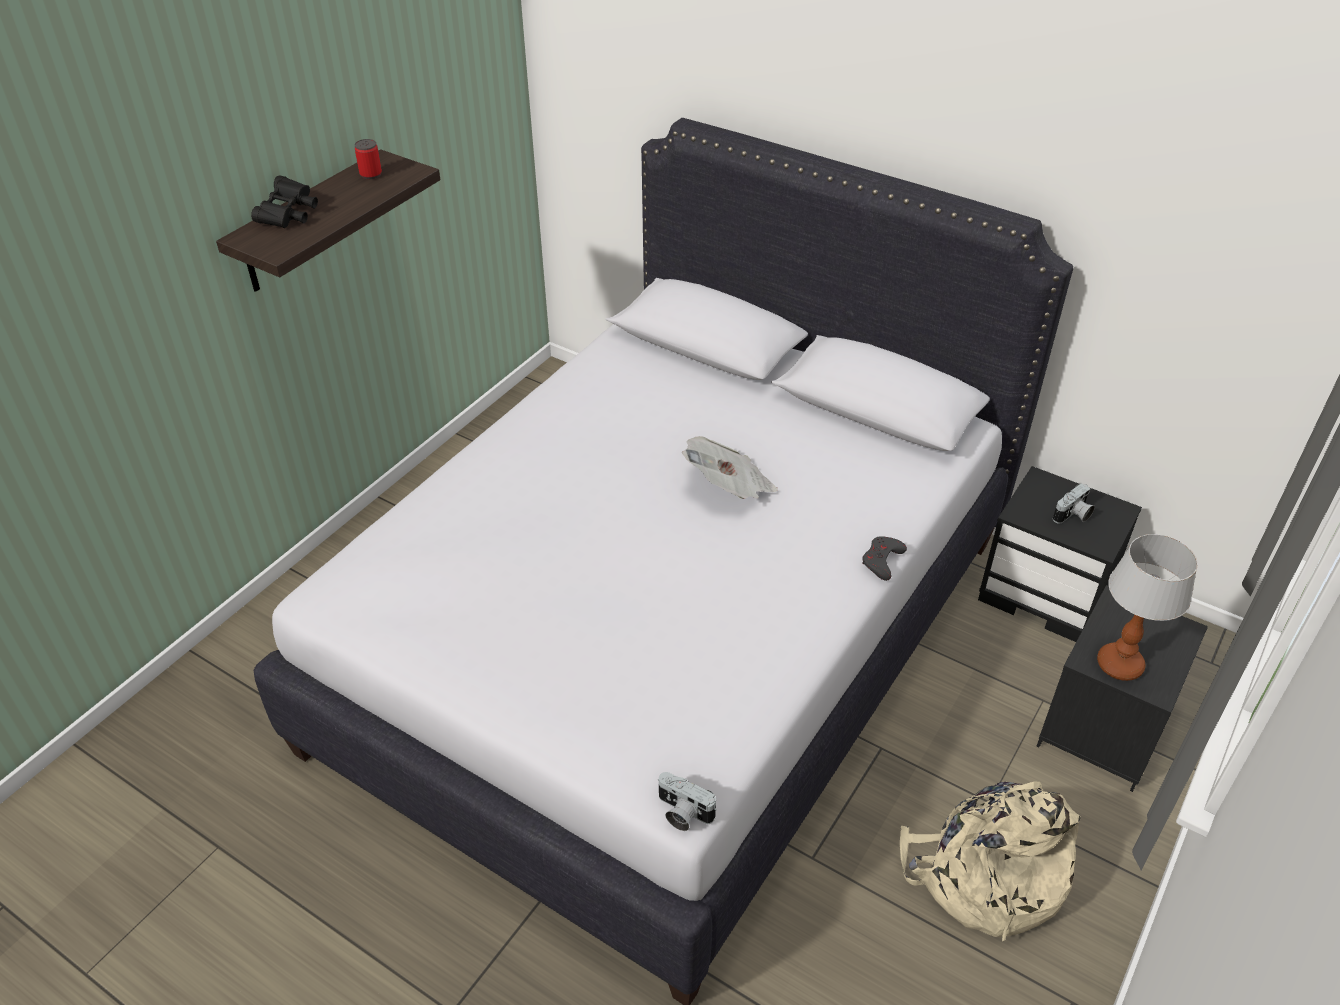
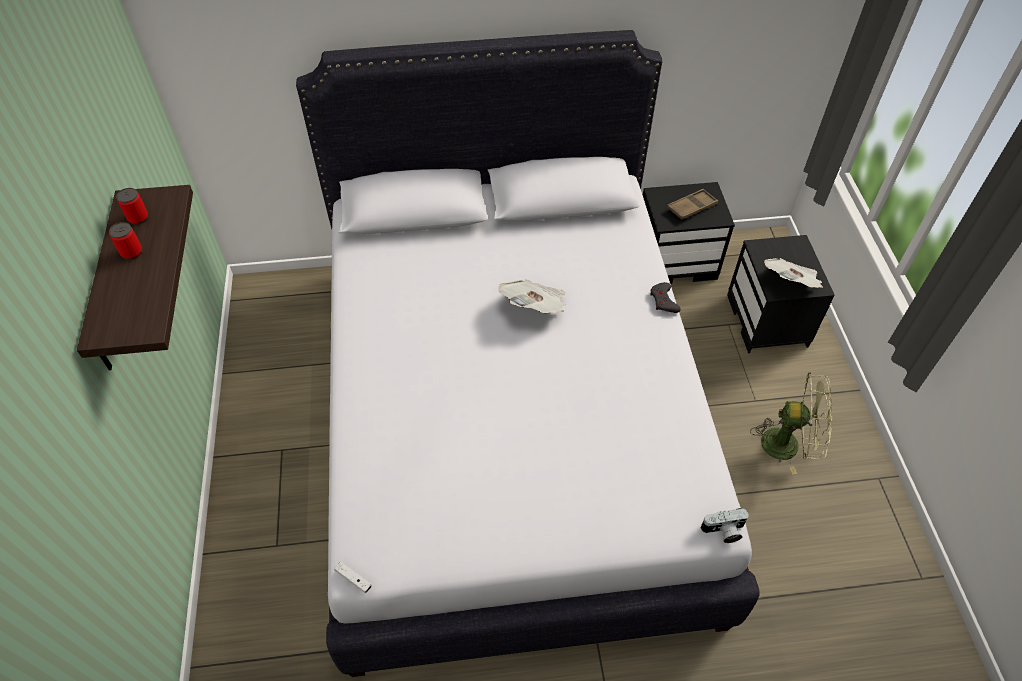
camera: 40 degrees left, 10 degrees up
black binoculars [251,175,318,228] -> none
beige backpack [900,782,1081,941] -> green fan [750,372,832,475]
camera [1053,483,1095,524] -> brown tray [667,189,718,220]
table lamp [1097,534,1198,681] -> newspaper [764,258,823,288]
none -> can [109,222,142,259]
none -> white game controller [334,562,372,593]

